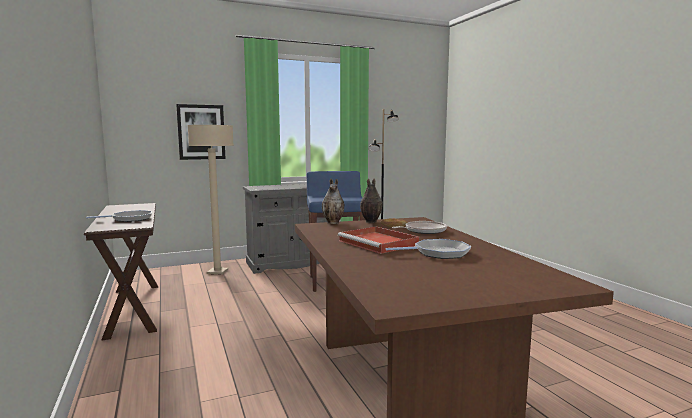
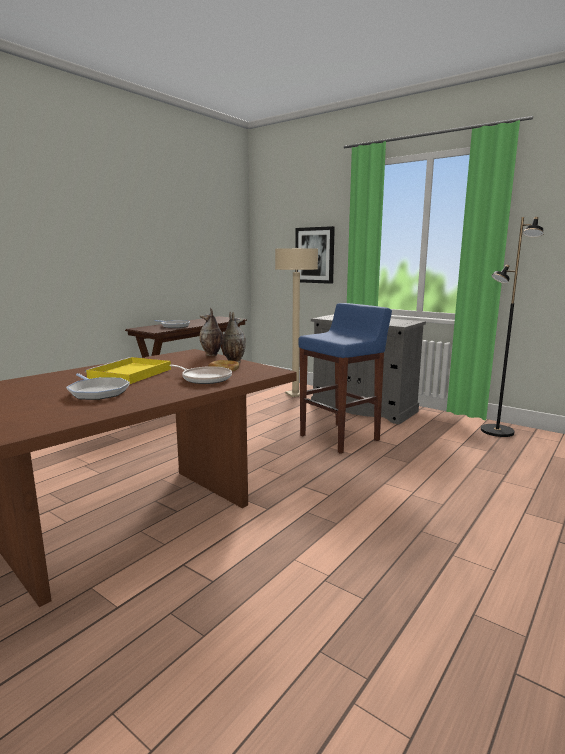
camera: 60 degrees right, 5 degrees up
red tray [338,226,419,254] -> yellow tray [85,357,171,384]

